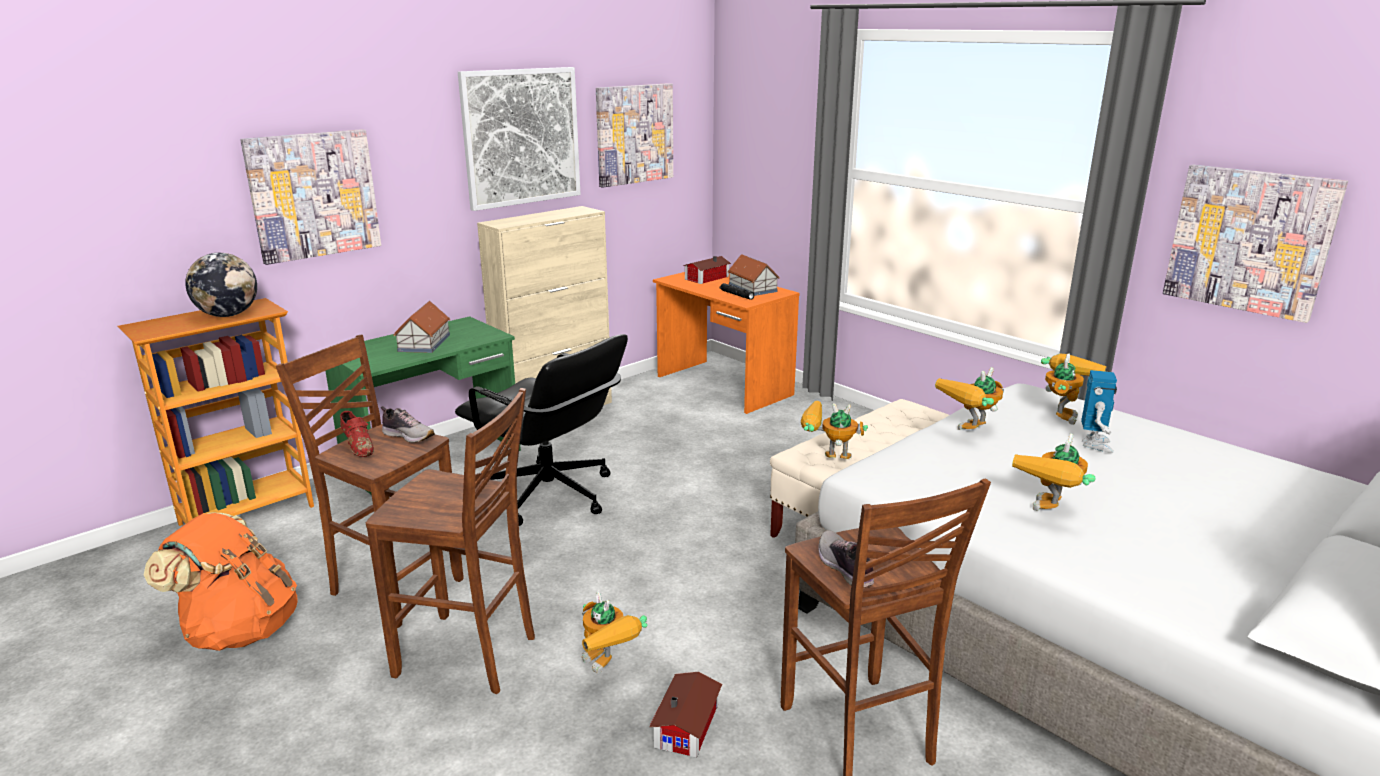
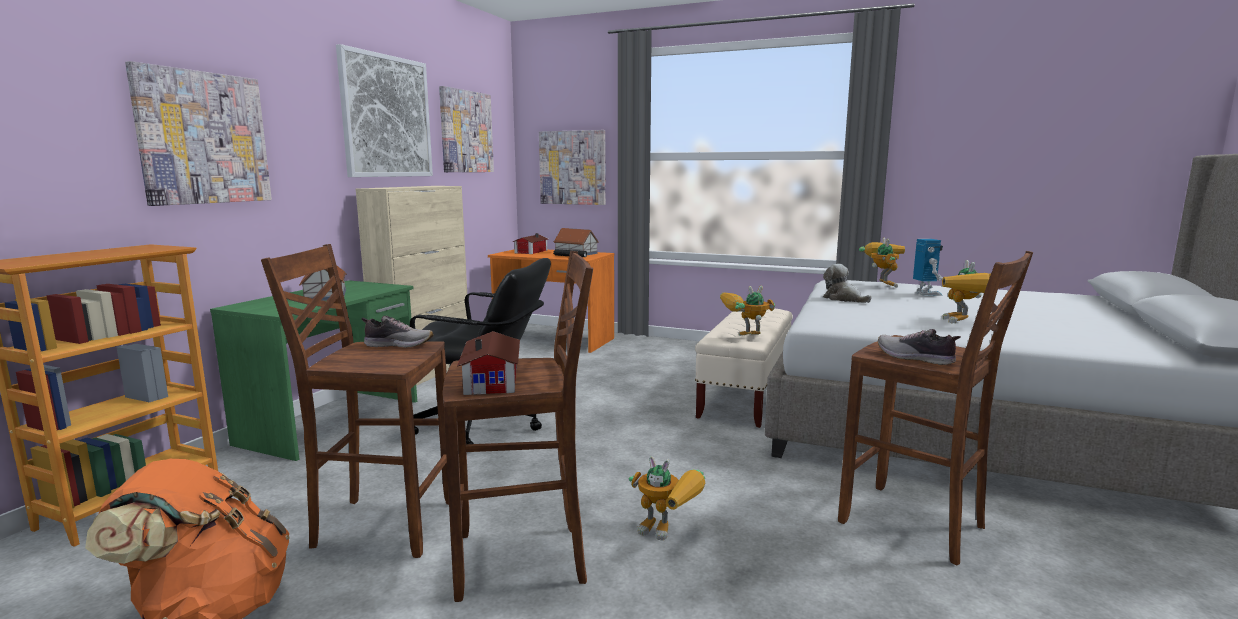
camera: 25 degrees left, 10 degrees down
globe [185,253,257,317] -> none
red shoe [340,411,374,457] -> none
toy house [649,671,722,758] -> toy house moved to [457,331,520,395]
toy robot [935,367,1004,430] -> plush toy [823,264,872,303]
picture [1163,165,1348,323] -> picture moved to [539,130,606,205]

